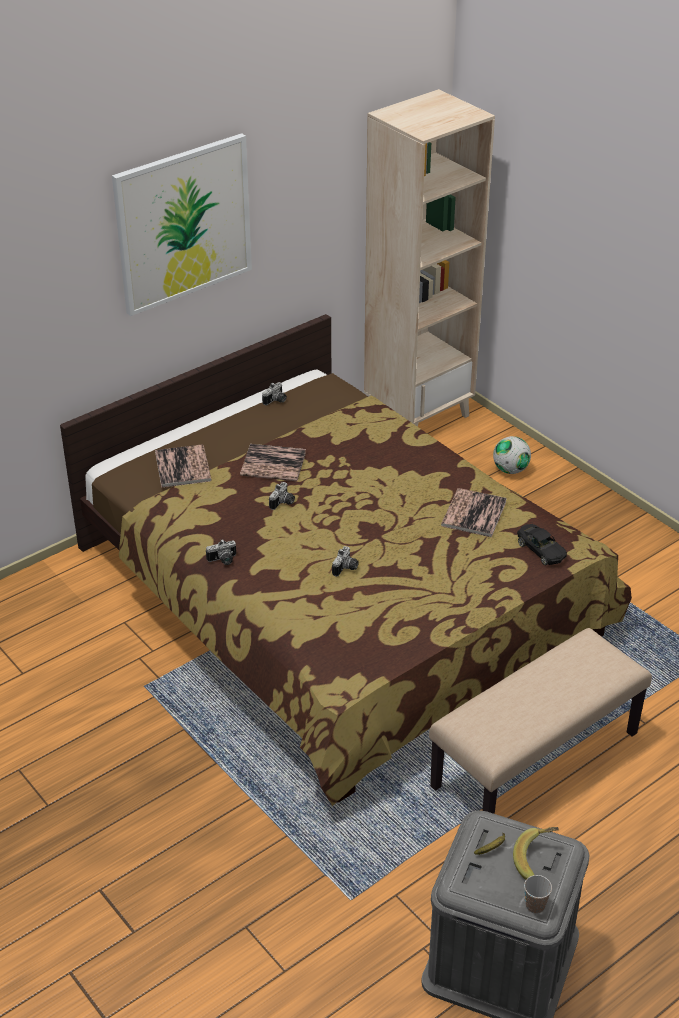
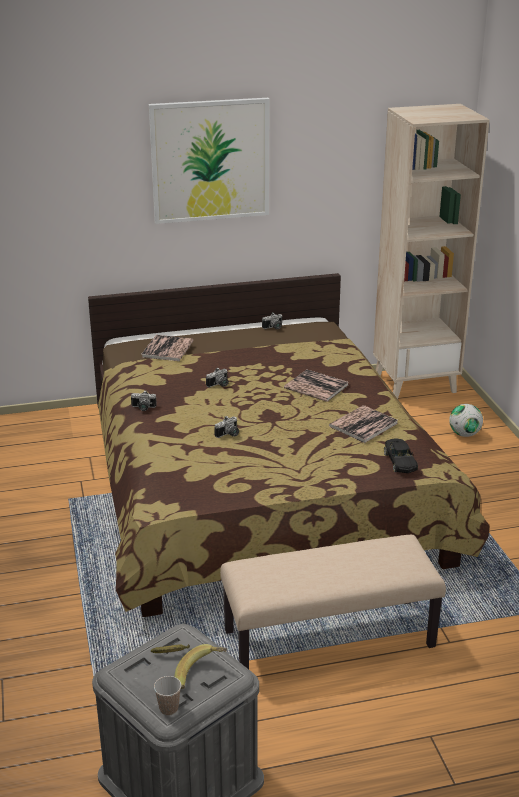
camera: 25 degrees right, 10 degrees down
book [240,444,306,481] -> book moved to [284,370,349,402]

